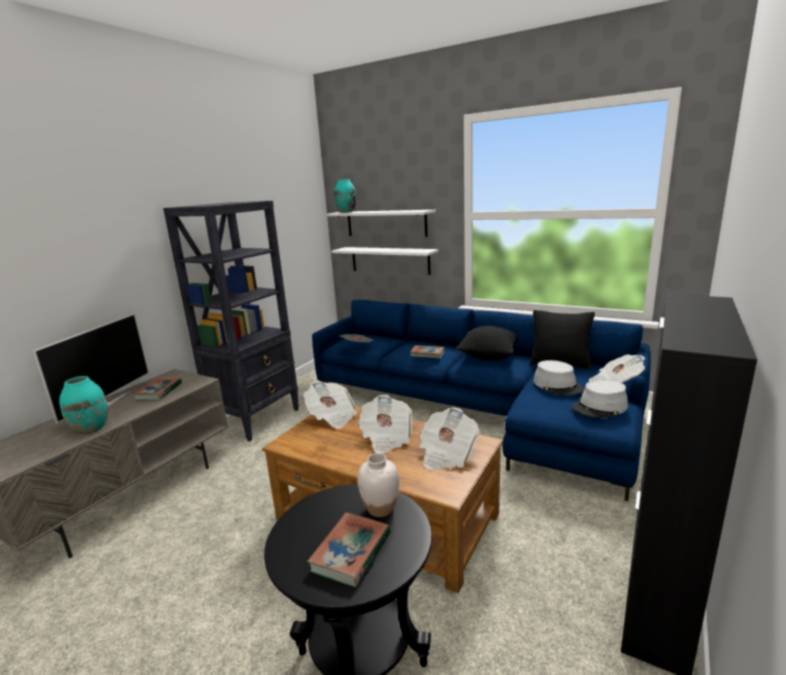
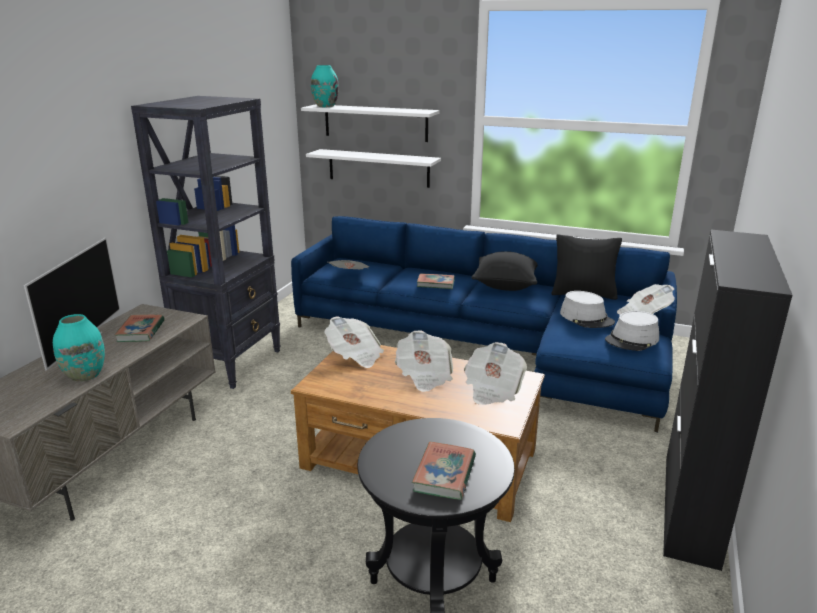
camera: 10 degrees left, 5 degrees up
white vase [357,453,399,517] -> none

